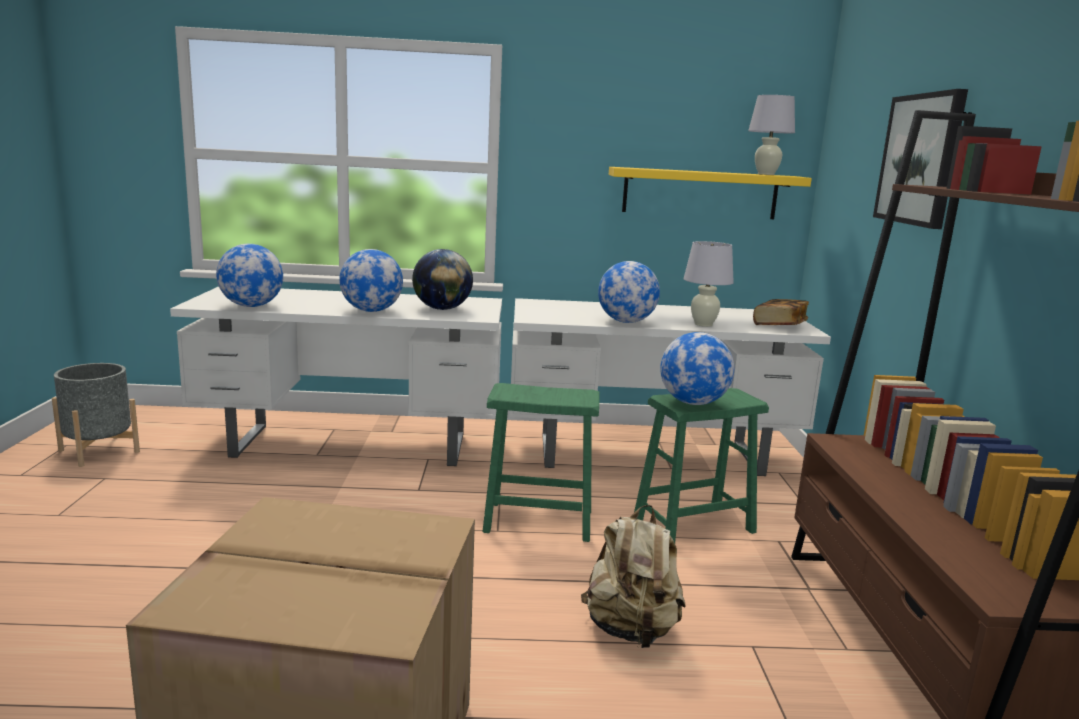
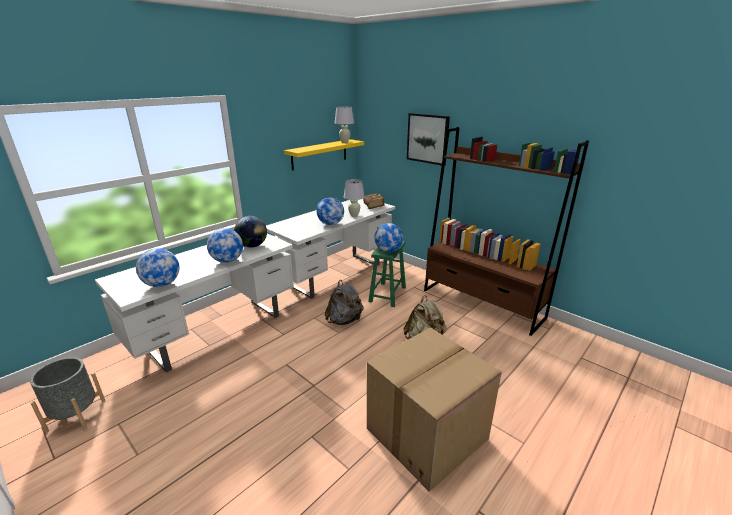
camera: 45 degrees left, 10 degrees up
green stool [483,383,600,542] -> grey backpack [325,280,364,325]

